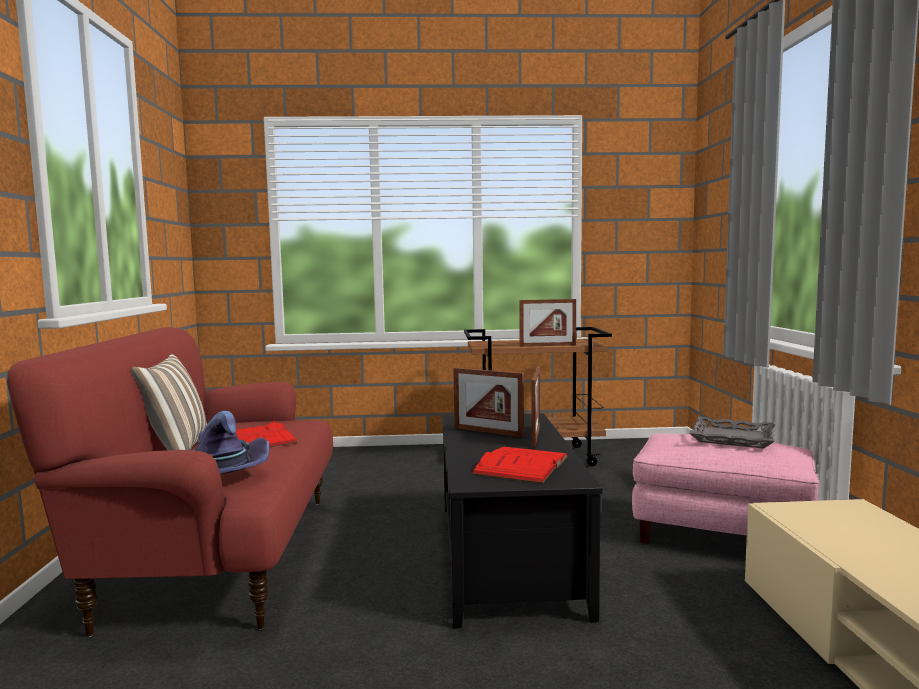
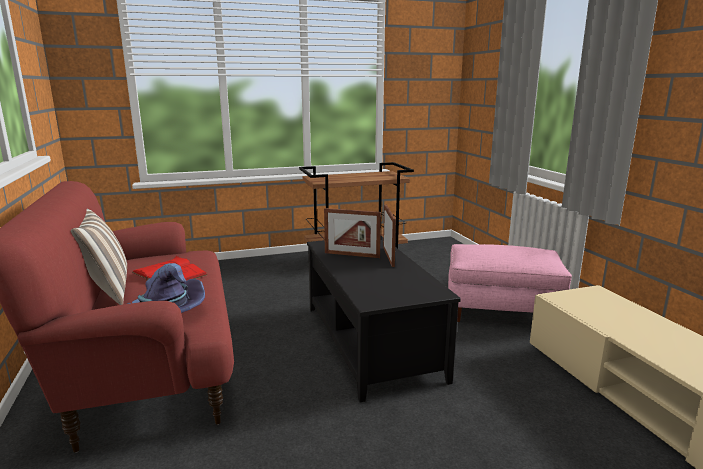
camera: 15 degrees left, 10 degrees up
red book [471,447,568,484] -> none
picture frame [519,299,576,347] -> none
grey tray [689,417,775,449] -> none

